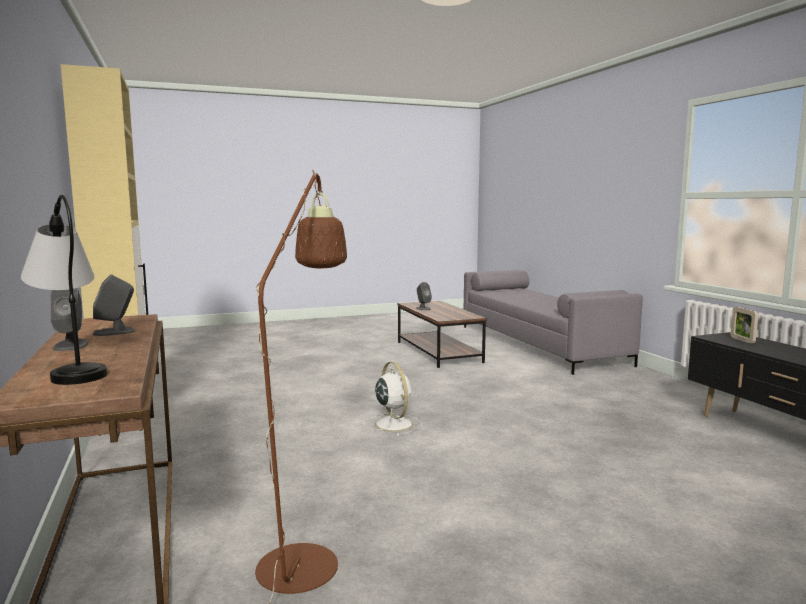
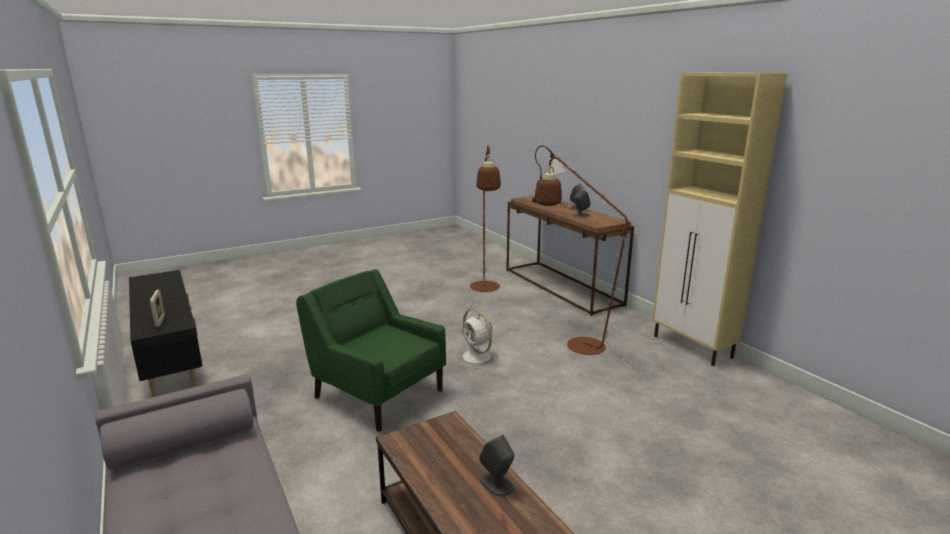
camera: 170 degrees right, 10 degrees up
none -> green armchair [296,269,446,432]
none -> brown floor lamp [534,155,688,385]

